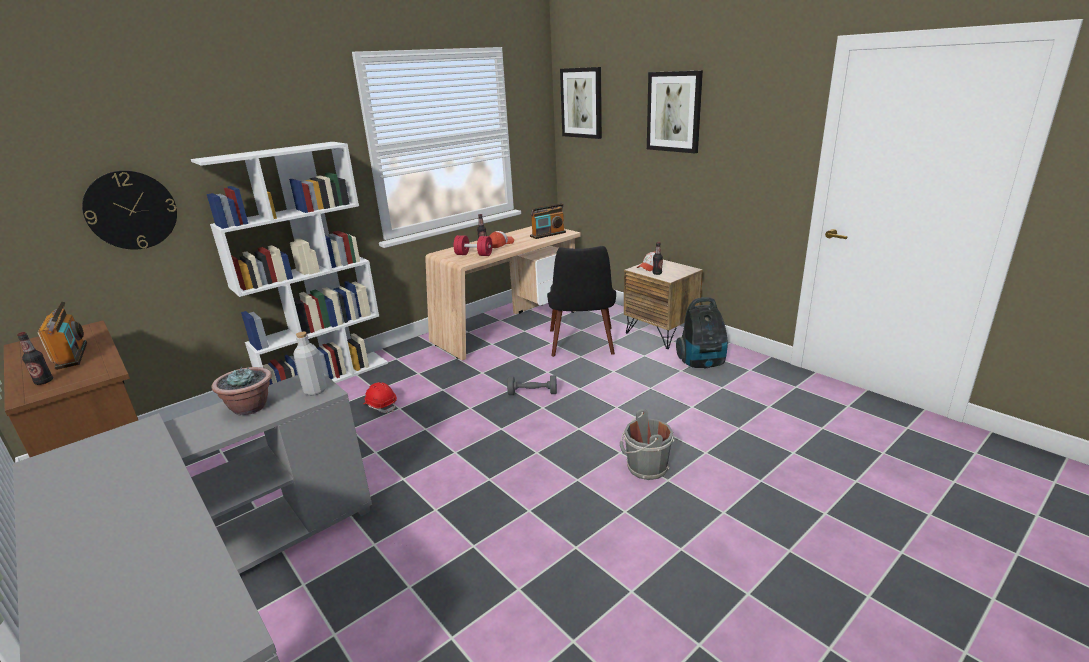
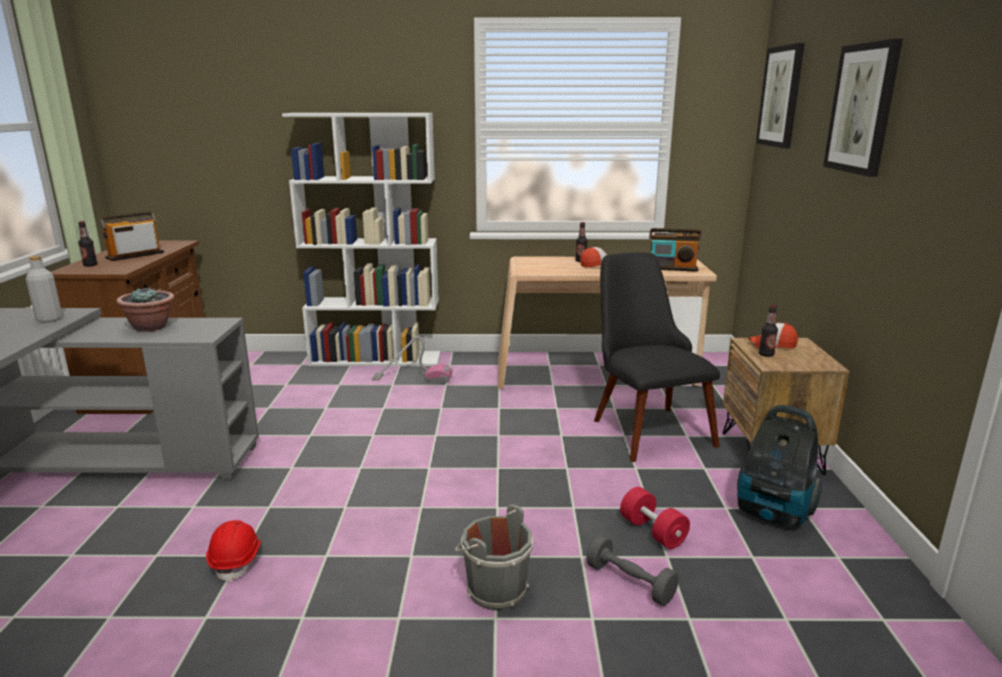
camera: 40 degrees right, 5 degrees down
radio [37,302,87,370] -> radio turned 150 degrees counterclockwise [100,211,164,261]
wall clock [82,171,177,250] -> none
grey bottle [294,332,327,396] -> grey bottle moved to [26,256,62,323]
red hard hat [363,382,397,413] -> red hard hat moved to [206,520,261,582]
red dumbbell [454,235,492,256] -> red dumbbell moved to [620,487,690,549]
grey dumbbell [507,375,557,395] -> grey dumbbell moved to [586,535,679,606]
black chair [547,246,616,357] -> black chair turned 120 degrees clockwise [594,252,720,462]
none -> vacuum cleaner [372,336,453,384]

